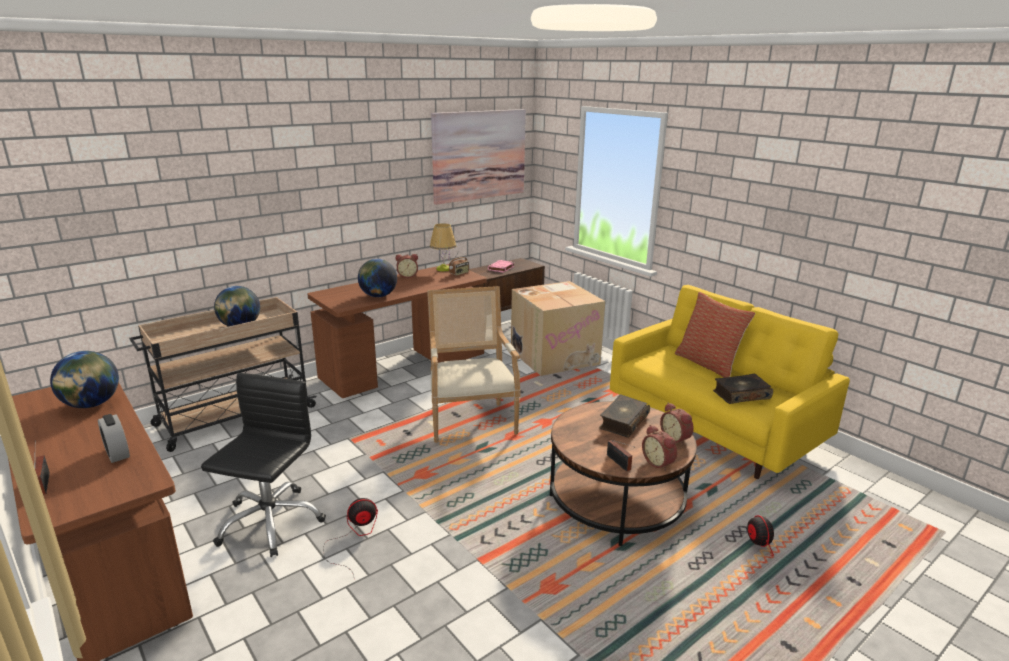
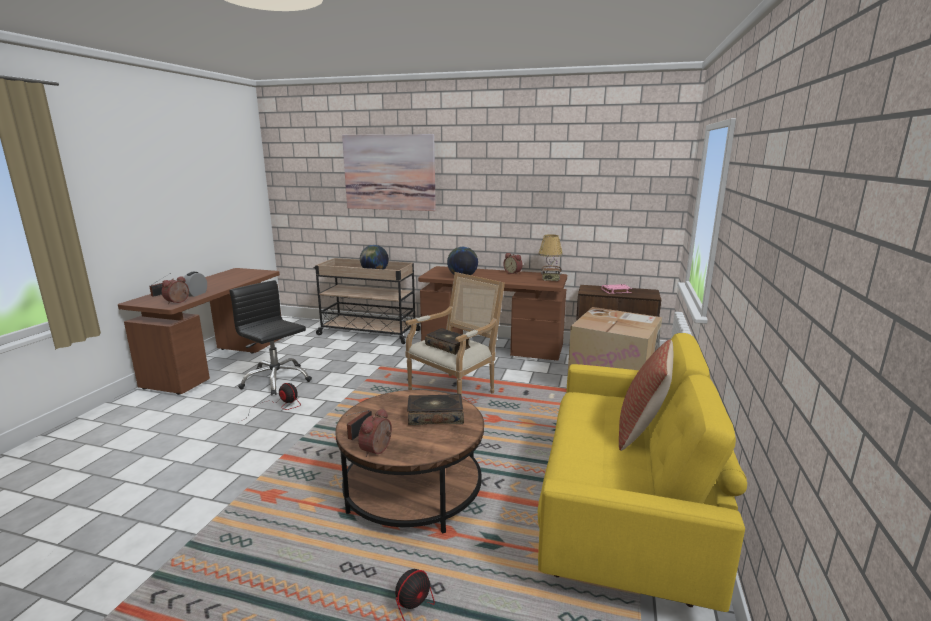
camera: 55 degrees right, 5 degrees down
globe [50,351,119,408] -> none
black office chair [201,373,326,557] -> black office chair turned 120 degrees counterclockwise [229,280,312,395]
picture [431,109,526,205] -> picture moved to [342,134,436,211]
alarm clock [660,403,694,446] -> alarm clock moved to [162,276,189,304]
book [713,374,773,404] -> book moved to [425,328,470,355]

